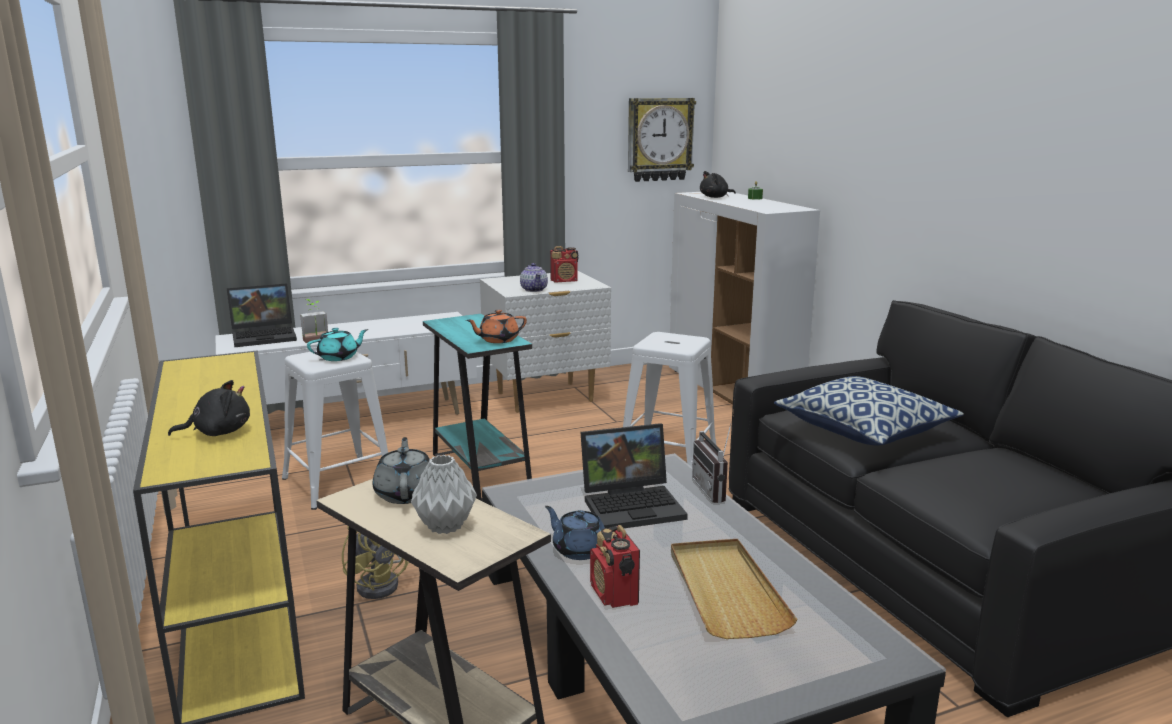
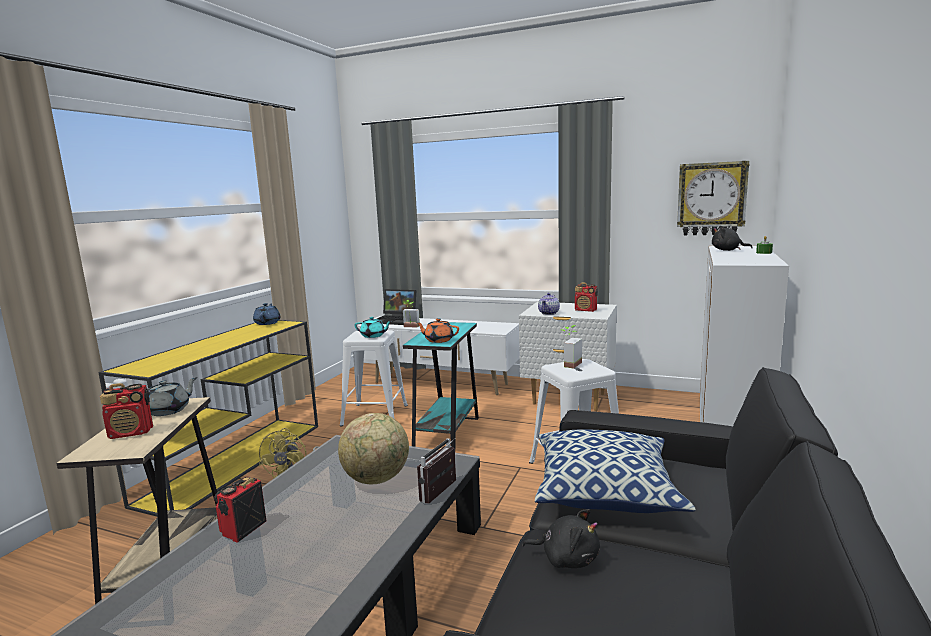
camera: 45 degrees right, 5 degrees down
black plush toy [168,380,250,436] -> black plush toy moved to [522,509,600,568]
grey vase [411,455,477,534] -> radio [100,383,153,439]
blue teapot [545,506,605,560] -> blue teapot moved to [253,303,281,325]
laptop [580,423,688,528] -> globe [338,413,409,484]
beige tray [671,539,798,639] -> none
none -> potted plant [563,325,582,369]

